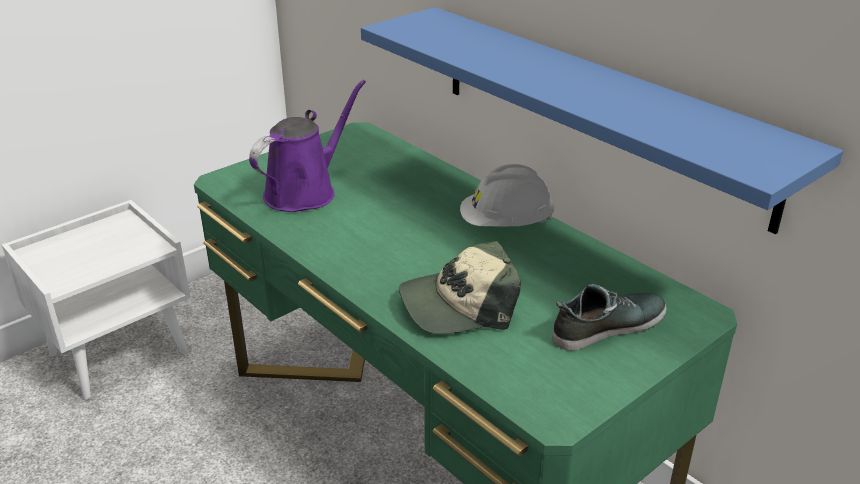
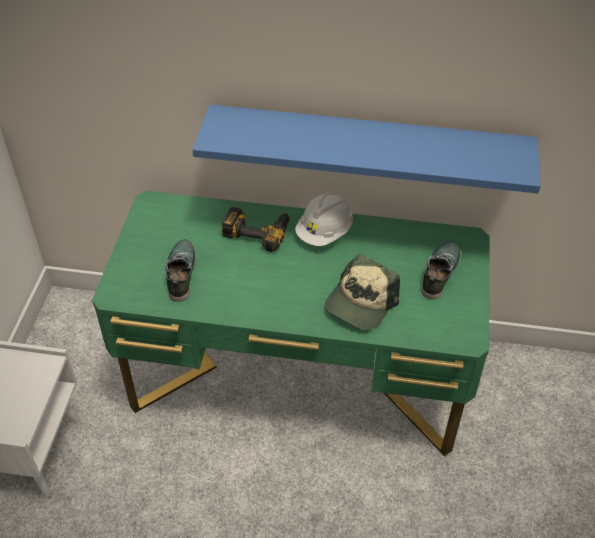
camera: 40 degrees left, 15 degrees up
purple watering can [249,80,366,212] -> shoe [165,239,196,302]
none -> power drill [222,207,289,252]

